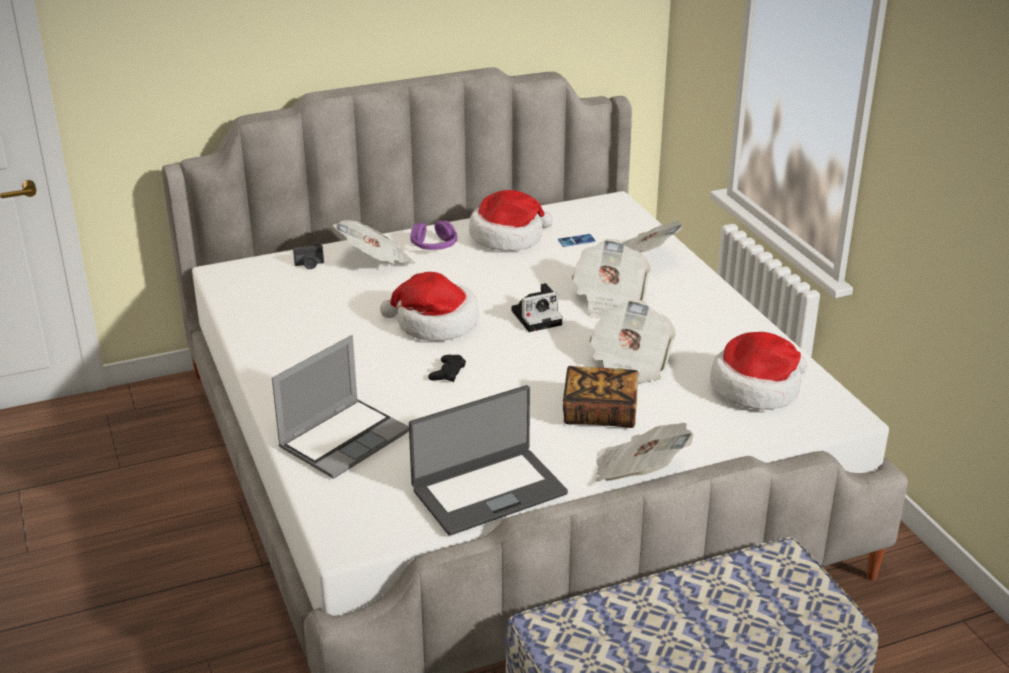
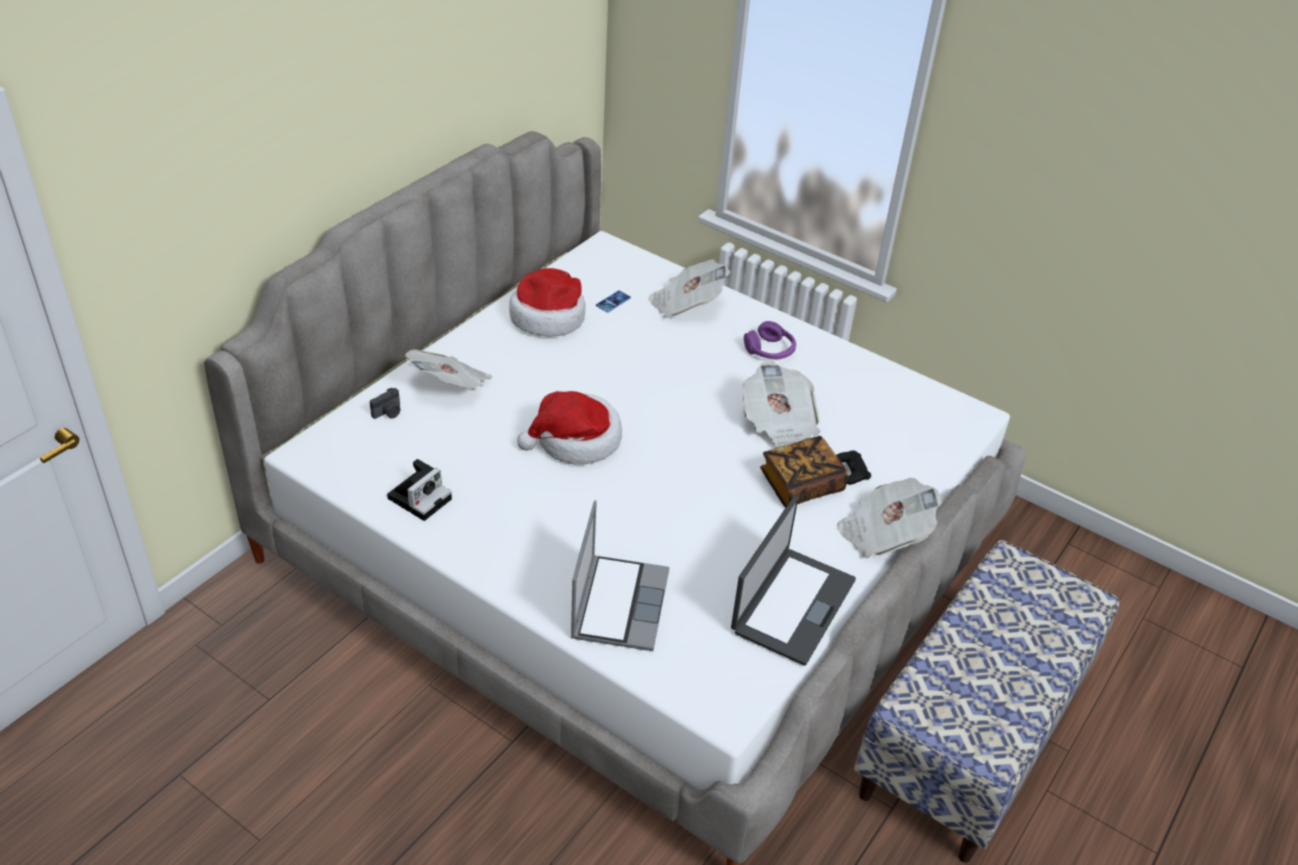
camera: 35 degrees left, 10 degrees up
purple headphones [410,221,457,250] -> purple headphones moved to [744,321,796,359]
black game controller [428,355,466,382] -> black game controller moved to [836,450,871,485]
camera [512,283,563,332] -> camera moved to [387,459,452,521]
newspaper [572,239,651,318] -> none
hat [710,332,807,410] -> none

